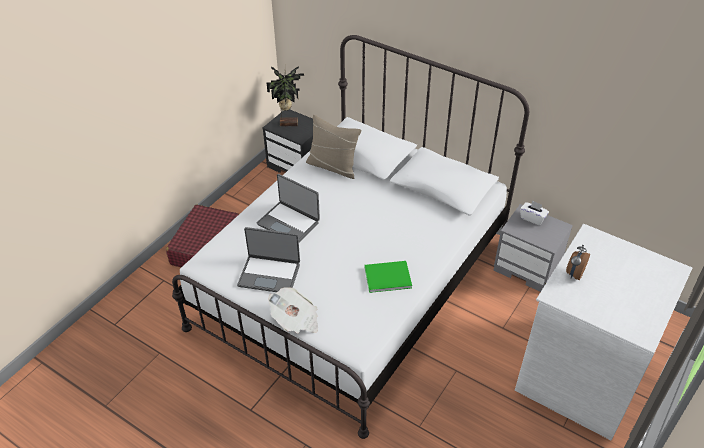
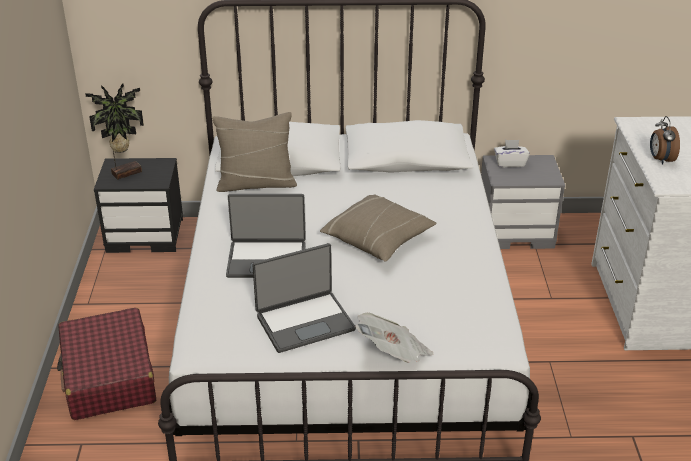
camera: 35 degrees left, 10 degrees down
green book [364,261,412,293] -> none
none -> beige pillow [320,195,437,261]

